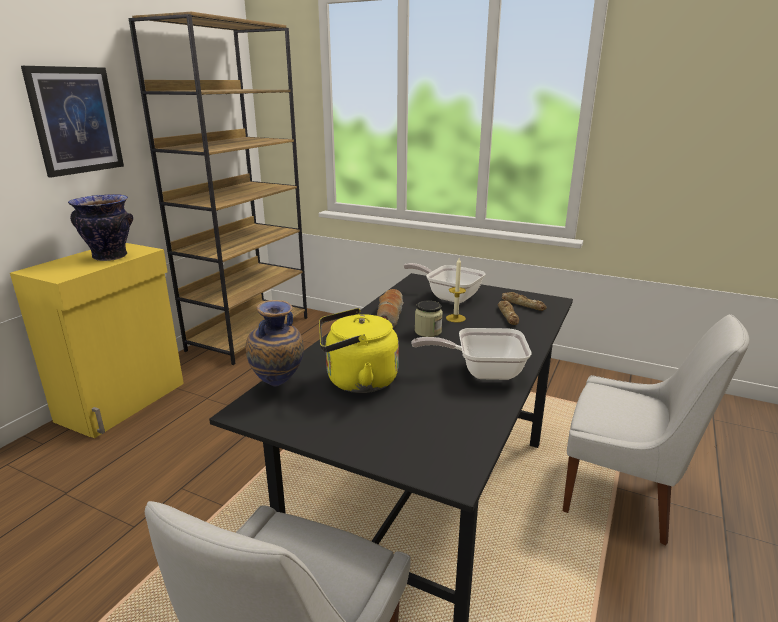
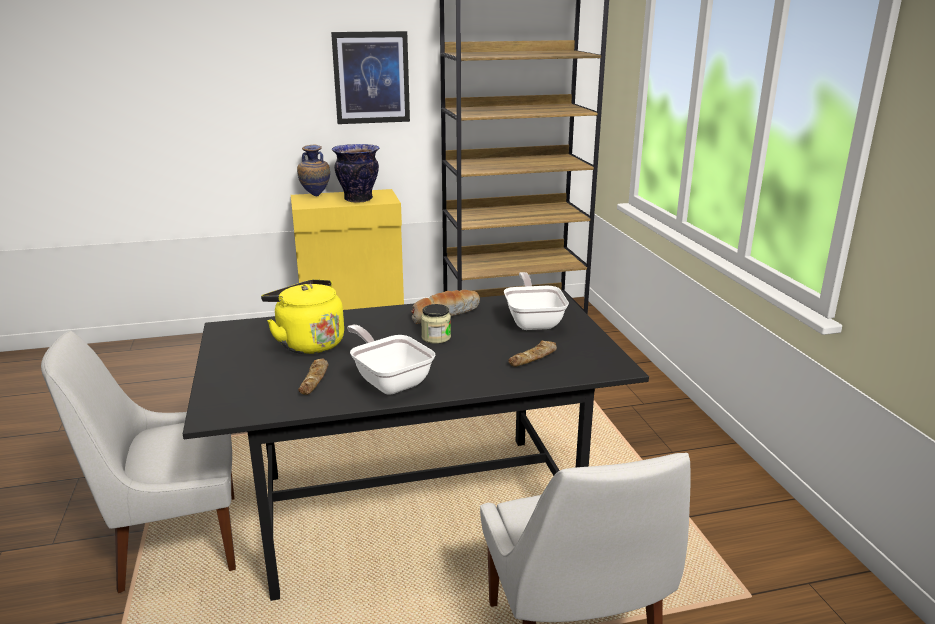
camera: 50 degrees right, 0 degrees up
vase [246,300,304,386] -> vase moved to [297,145,330,196]
candle [446,258,466,323] -> none
bread [502,292,547,311] -> bread moved to [298,359,328,395]

